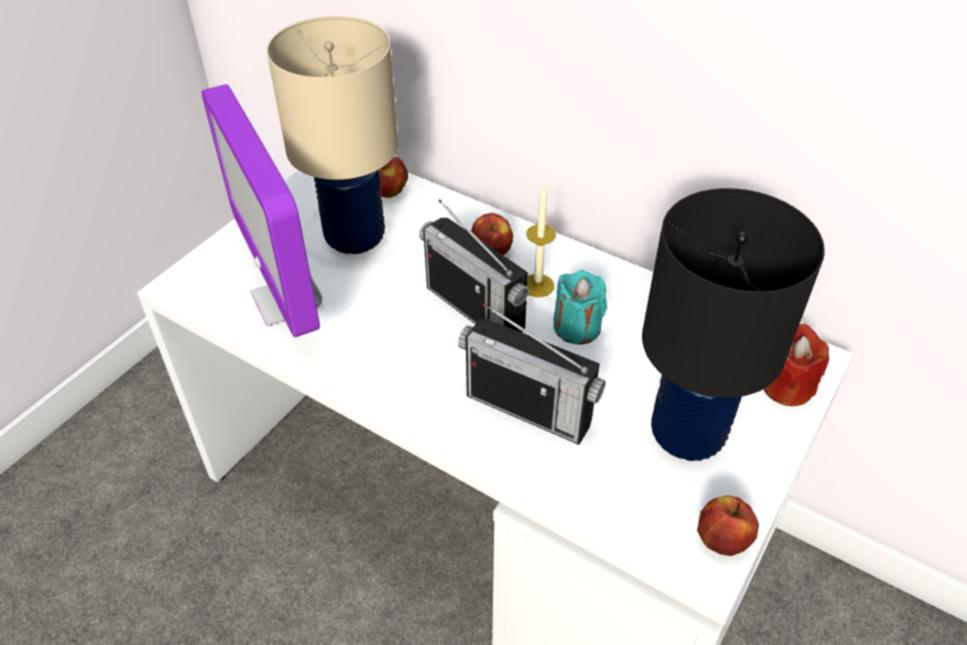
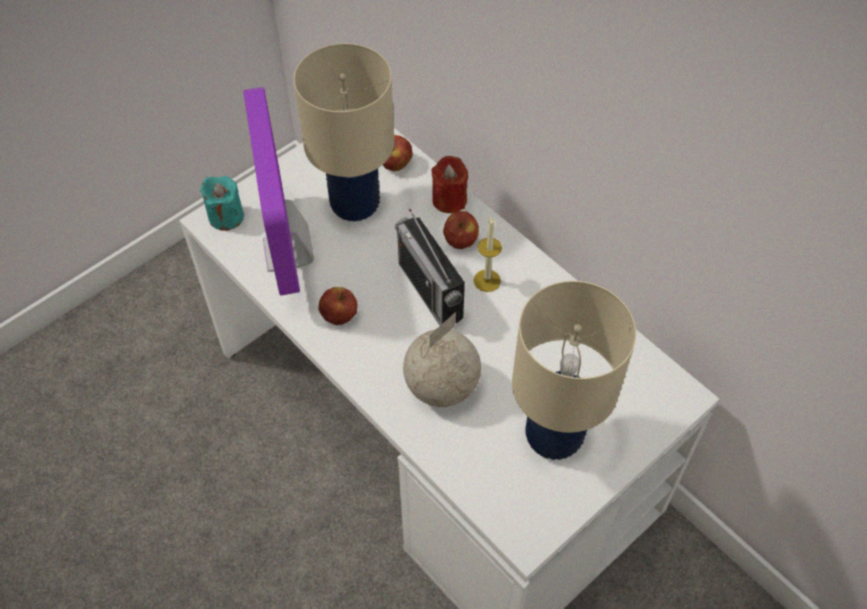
camera: 15 degrees right, 10 degrees up
radio [458,303,606,445] -> globe [403,312,481,407]
turquoise candle [553,270,607,344] -> turquoise candle moved to [200,176,244,231]
black table lamp [642,188,825,461] -> beige table lamp [512,281,636,460]
apple [697,495,759,556] -> apple moved to [318,287,358,325]
red candle [764,324,829,406] -> red candle moved to [431,156,468,213]

